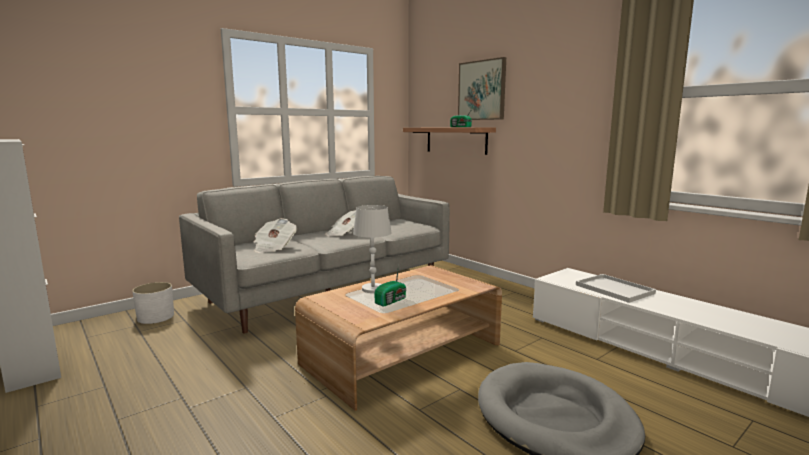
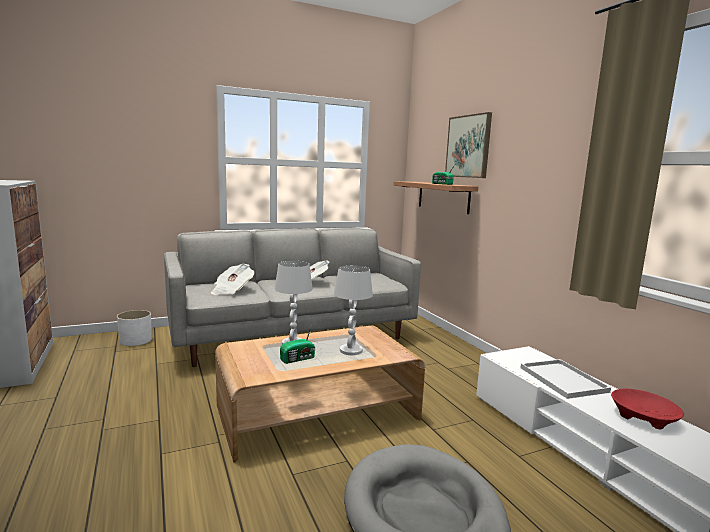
camera: 15 degrees right, 0 degrees up
none -> white table lamp [334,265,373,355]
none -> red bowl [611,388,684,430]

